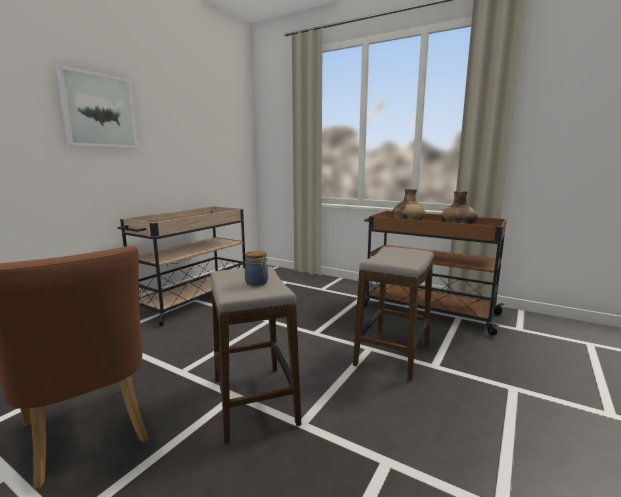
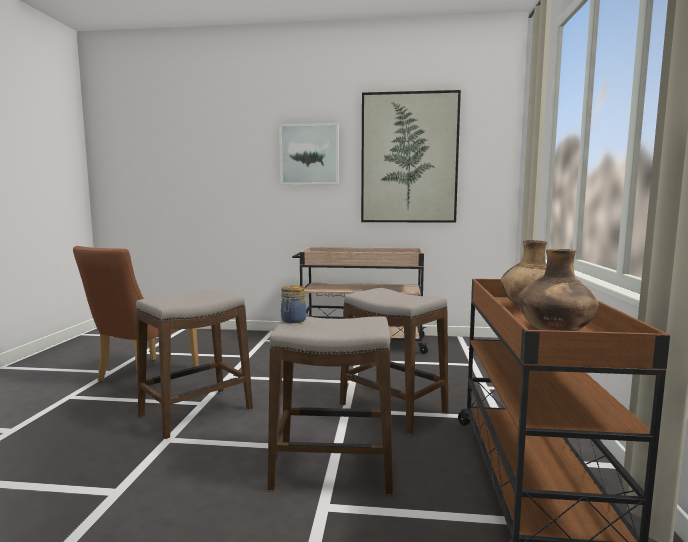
camera: 65 degrees right, 5 degrees down
jar [245,251,268,286] -> jar moved to [281,285,306,323]
none -> stool [339,288,448,434]
none -> picture [361,90,461,223]

